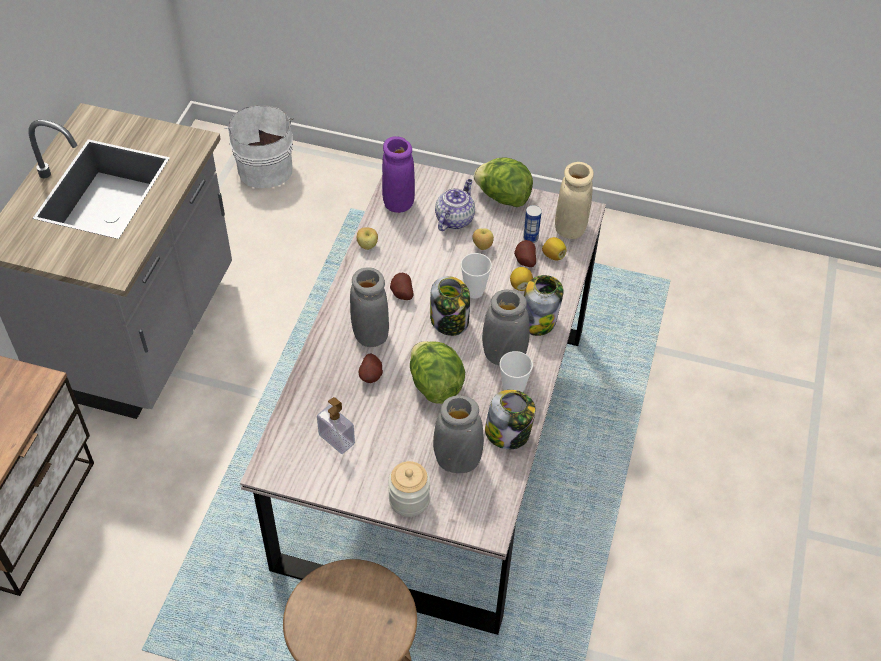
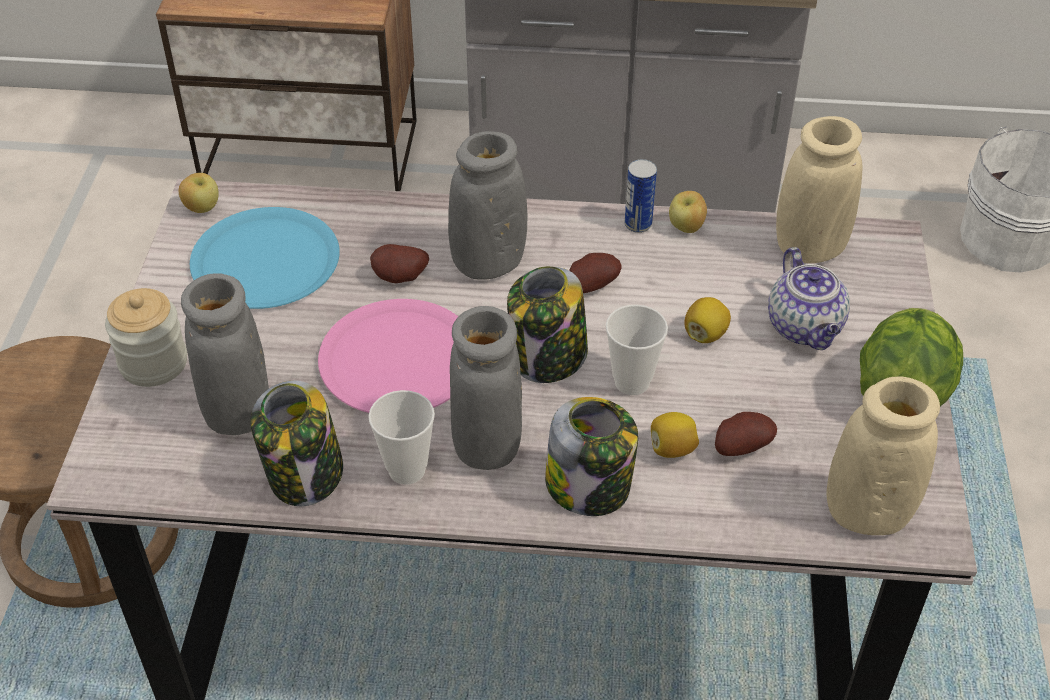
camera: 80 degrees right, 5 degrees down
soap dispenser [317,397,355,454] -> blue plate [190,207,340,309]
purple vase [382,136,415,213] -> beige vase [776,116,863,263]
lettuce [410,341,465,404] -> pink plate [318,299,458,413]
teapot [435,179,475,231] -> teapot turned 60 degrees clockwise [768,247,850,350]
apple [472,228,494,250] -> apple moved to [179,173,219,213]
can [523,205,542,243] -> can moved to [625,159,657,233]
lemon [542,237,567,260] -> lemon moved to [684,297,731,343]

